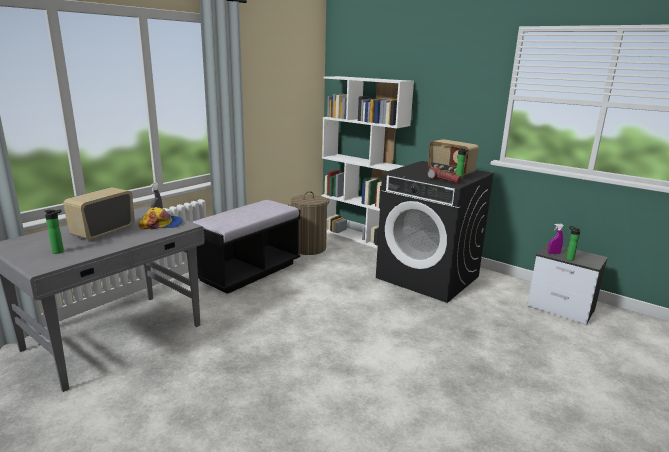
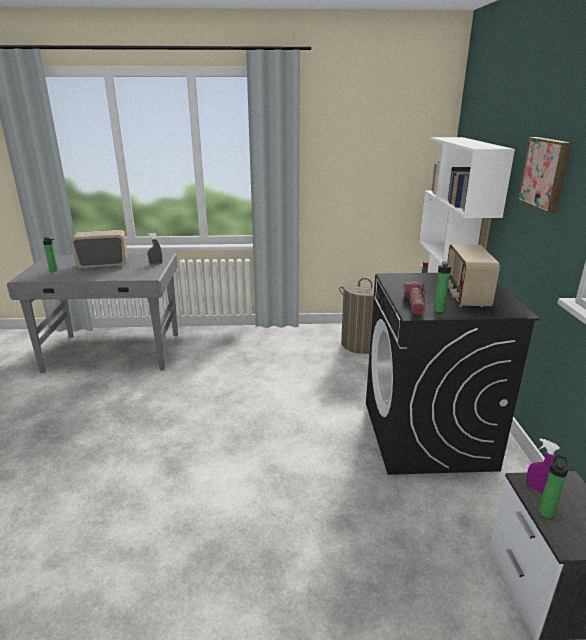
camera: 50 degrees right, 5 degrees up
cap [138,207,183,229] -> none
black bench [192,200,300,294] -> none
none -> picture [517,137,572,214]

